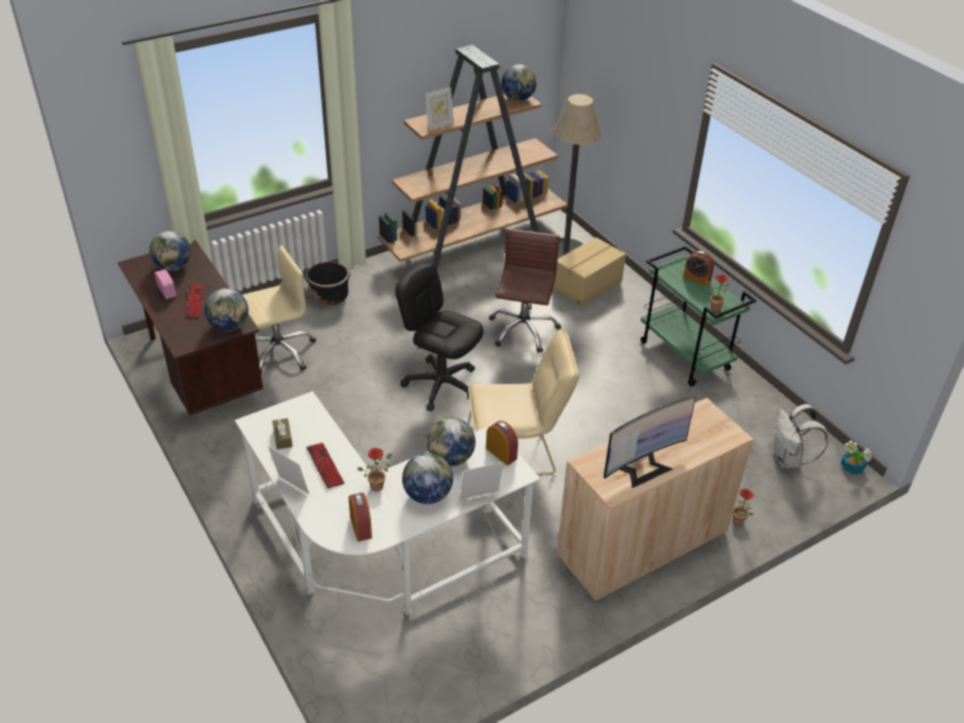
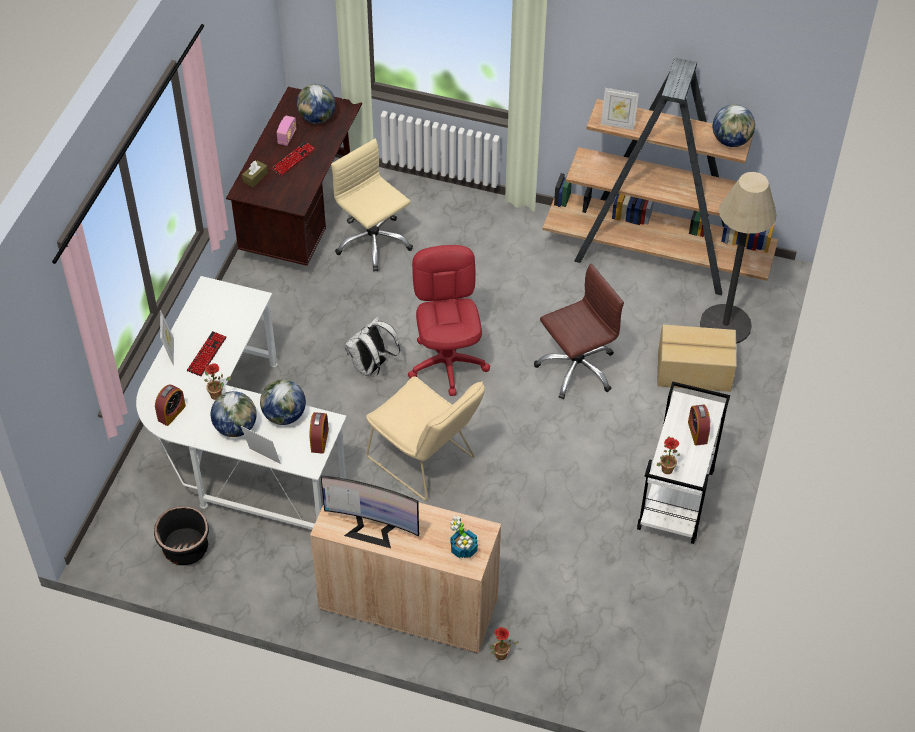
camera: 50 degrees right, 10 degrees up
globe [204,288,248,331] -> none
beige office chair [243,245,316,374] -> beige office chair turned 150 degrees counterclockwise [331,139,413,272]
brown tissue box [272,418,293,450] -> brown tissue box moved to [242,161,268,187]
black planter [305,262,350,306] -> black planter moved to [154,506,209,565]
black office chair [395,263,483,411] -> red office chair [408,245,490,396]
green cart [640,246,756,387] -> white cart [637,381,730,544]
white backpack [773,404,828,468] -> white backpack moved to [345,316,400,377]
potted plant [841,440,872,474] -> potted plant moved to [450,516,478,558]

